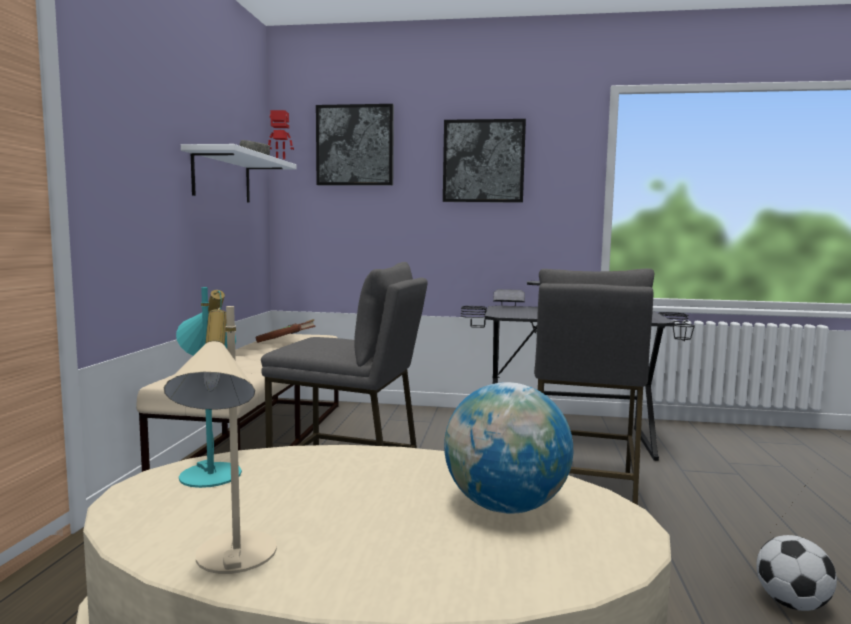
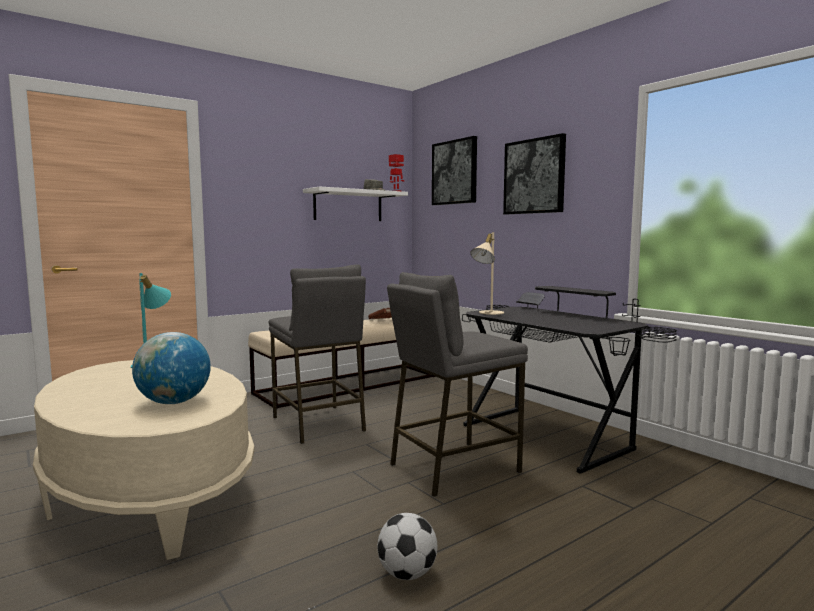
camera: 45 degrees right, 0 degrees up
beige table lamp [164,306,277,574] -> beige table lamp moved to [470,232,504,315]

